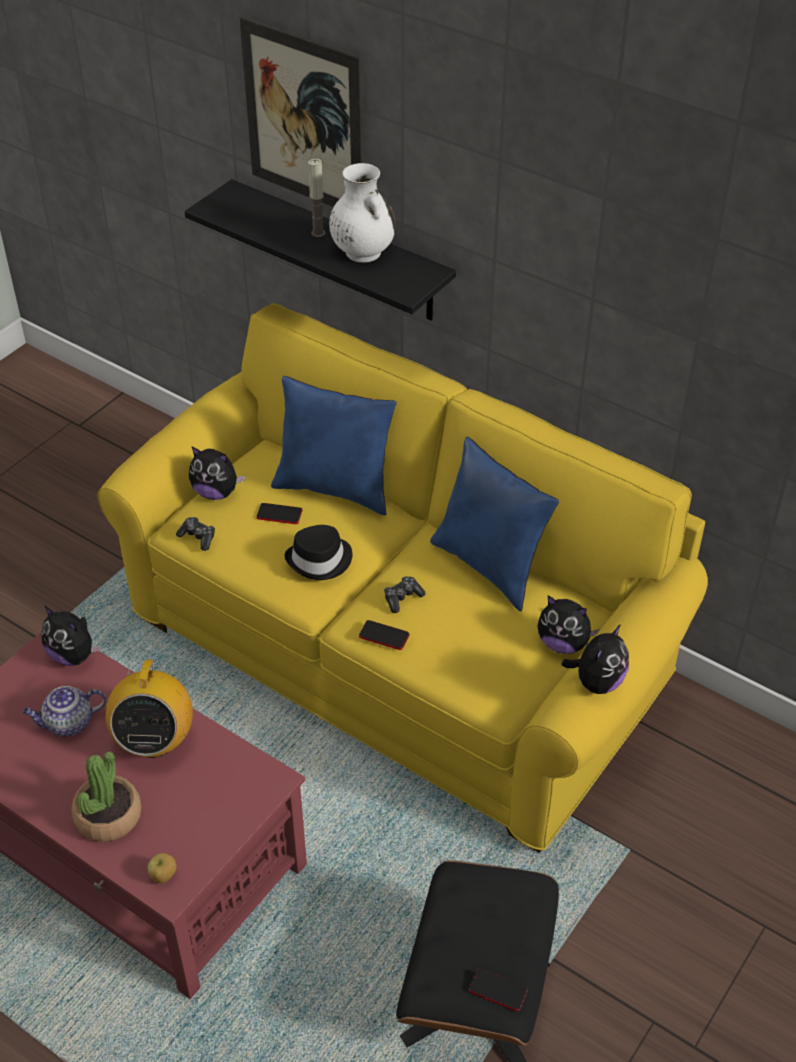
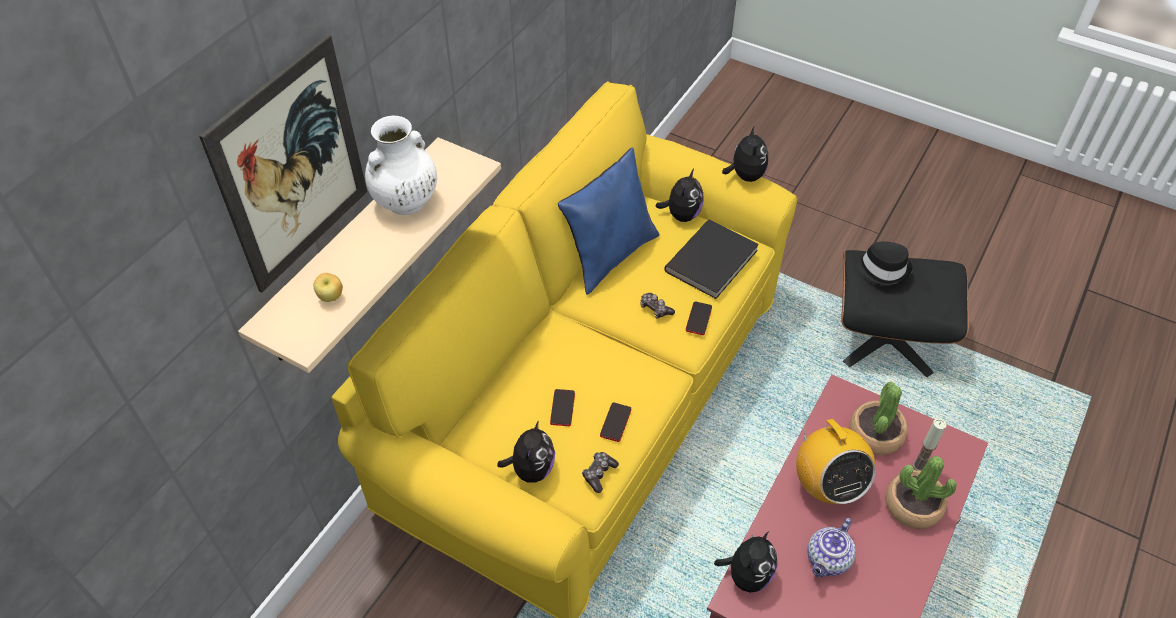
camera: 95 degrees left, 5 degrees up
teapot [23,686,106,736] -> teapot turned 60 degrees clockwise [807,518,856,577]
radio [105,656,193,758] -> radio turned 75 degrees clockwise [796,419,876,504]
apple [148,853,176,884] -> apple moved to [313,273,343,302]
black shelf [185,179,456,320] -> beige shelf [238,137,501,373]
blue pillow [271,376,396,516] -> none
black hat [285,525,352,580] -> black hat moved to [855,241,913,286]
candle [308,159,325,237] -> candle moved to [913,418,947,471]
phone [469,968,528,1011] -> phone moved to [600,402,631,442]
plush toy [561,624,629,694] -> plush toy turned 60 degrees clockwise [722,125,768,182]
none -> black book [664,220,759,299]
none -> potted plant [849,382,907,455]

